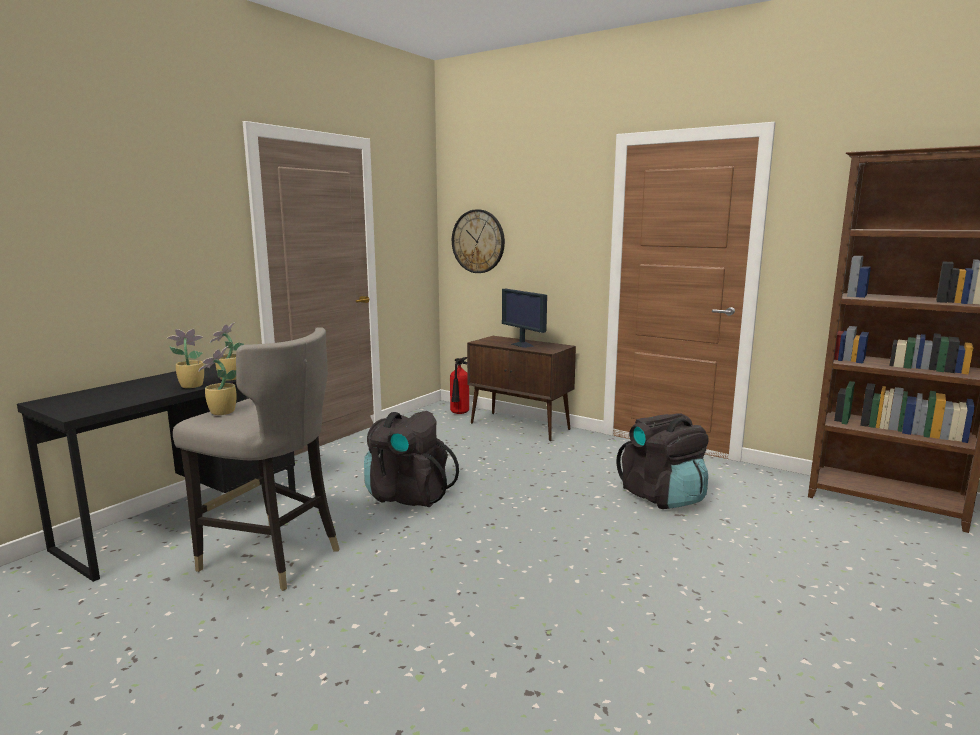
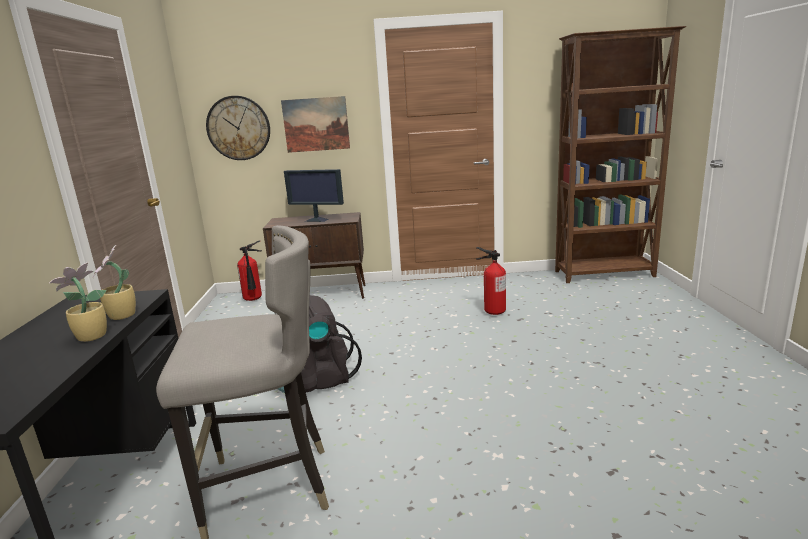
camera: 35 degrees left, 5 degrees up
potted plant [198,346,236,415] -> none
black backpack [616,413,708,509] -> fire extinguisher [476,247,506,315]
none -> picture [281,96,350,153]

